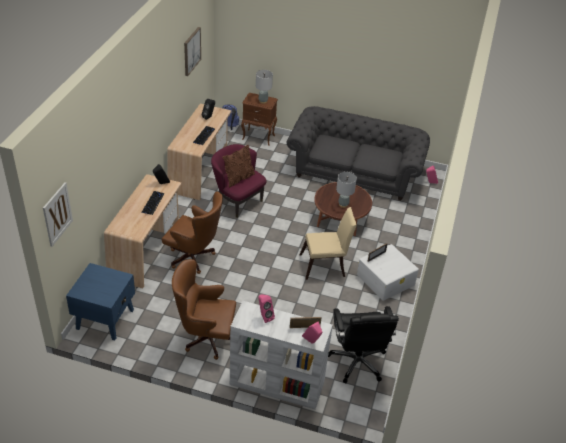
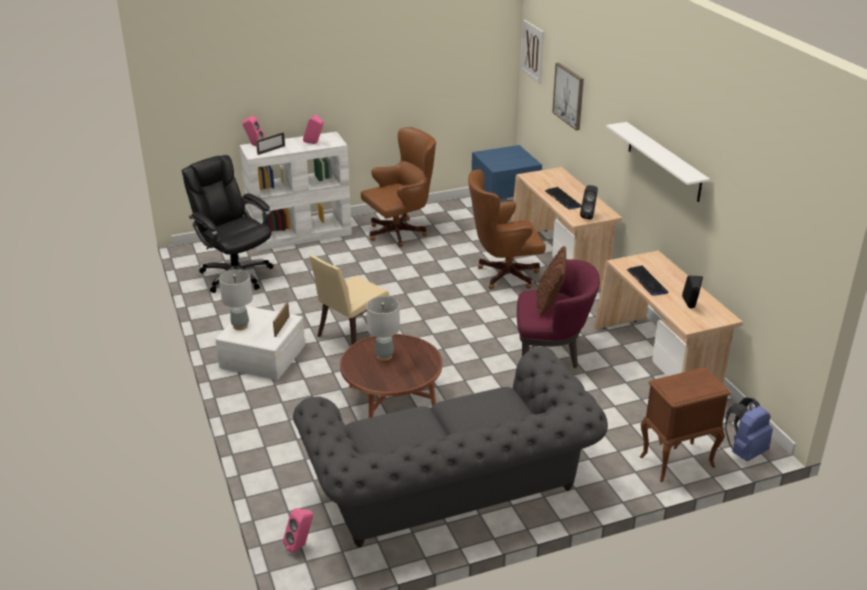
camera: 145 degrees right, 10 degrees down
picture [184,27,201,76] -> picture moved to [552,63,584,131]
grey table lamp [256,70,273,104] -> grey table lamp moved to [219,269,253,330]
none -> white shelf [606,122,710,202]

